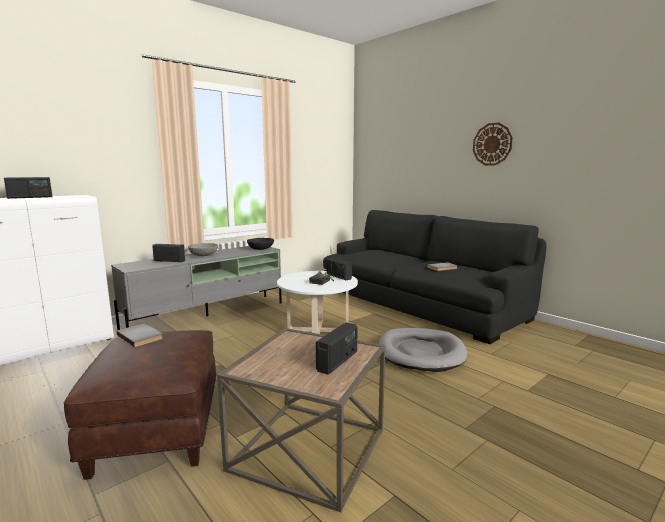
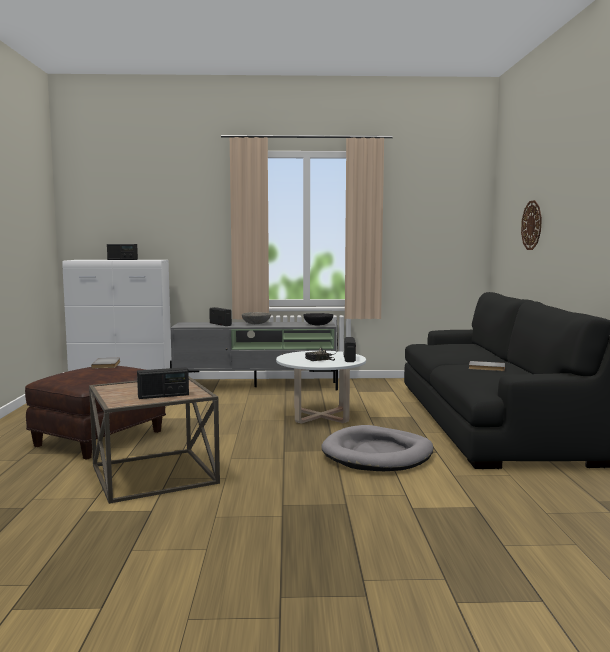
camera: 40 degrees right, 5 degrees down
wall clock [473,123,513,165] -> wall clock moved to [521,200,542,250]

